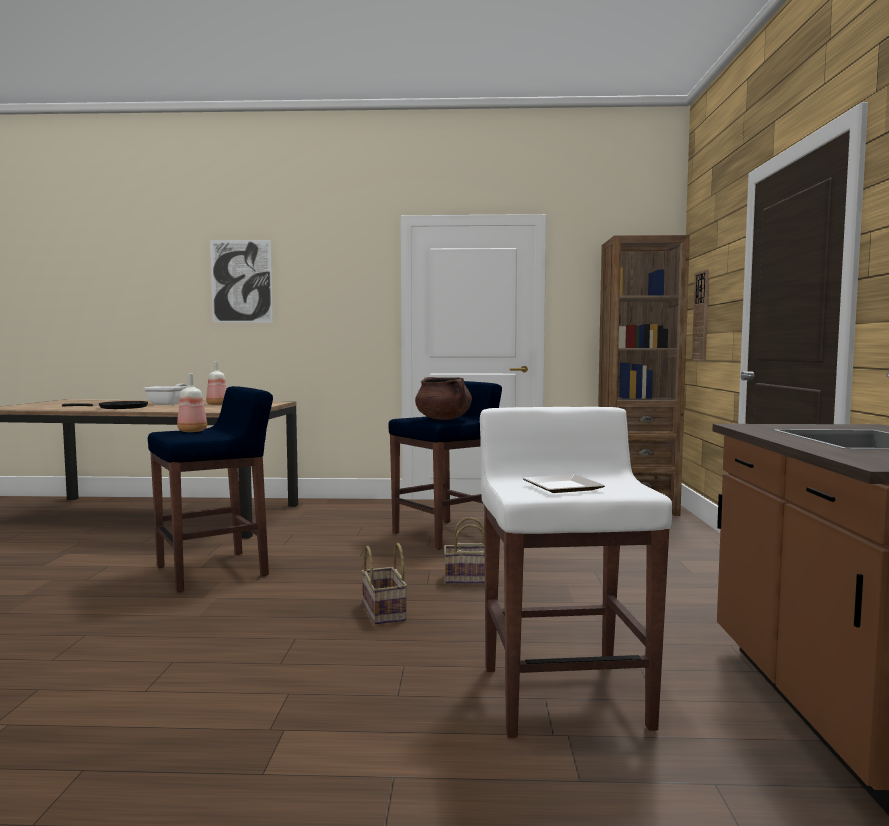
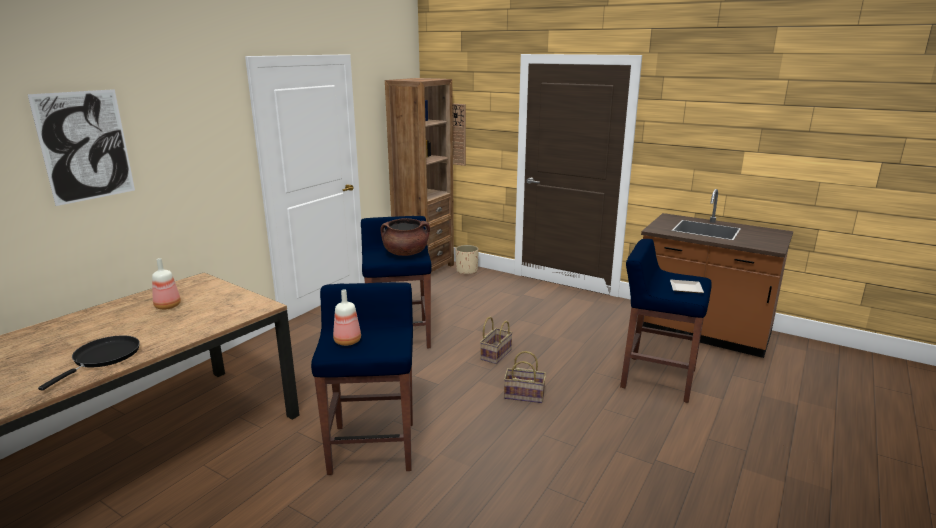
camera: 60 degrees left, 15 degrees up
frying pan [144,384,187,405] -> none
white stool [480,407,672,738] -> blue stool [620,239,712,403]
none -> beige planter [455,245,479,274]

